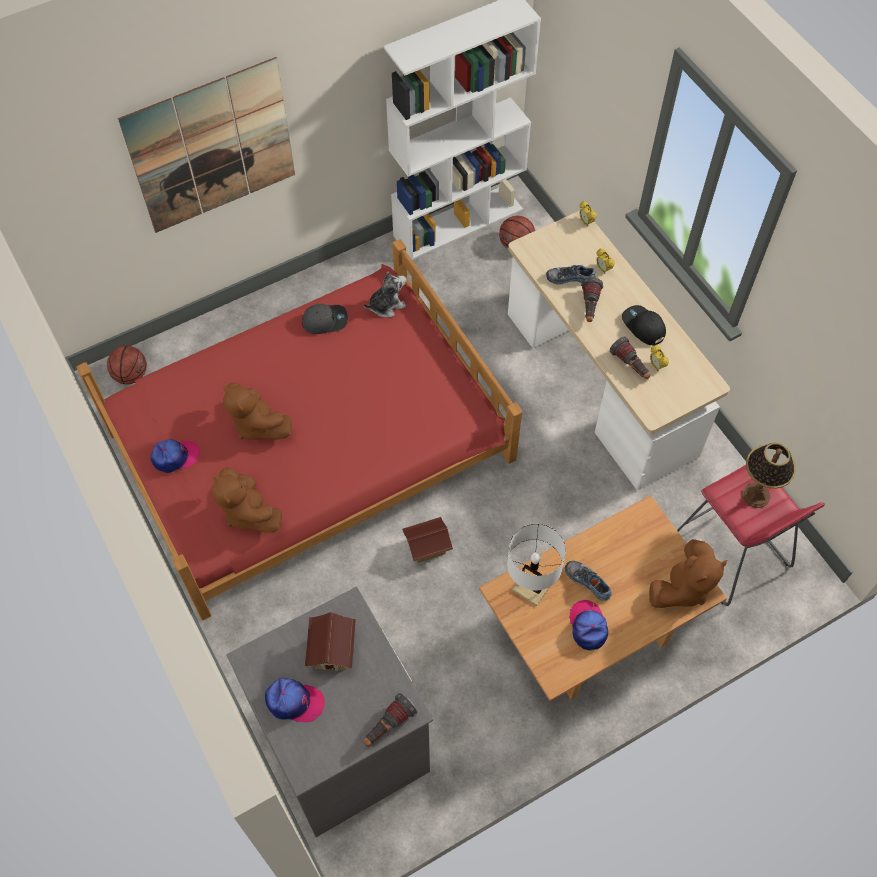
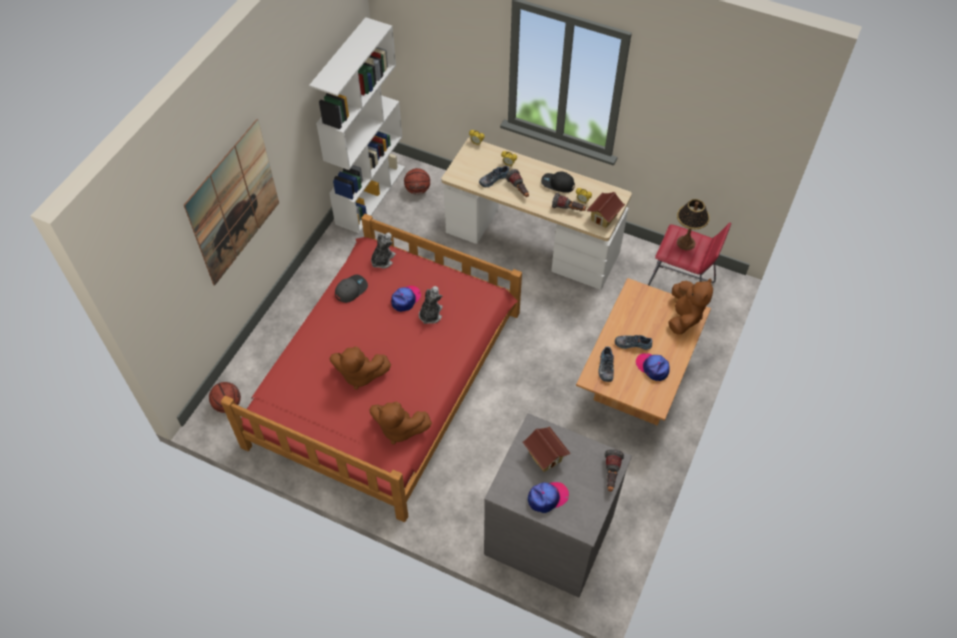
camera: 35 degrees left, 5 degrees down
cap [150,439,200,473] -> cap moved to [391,286,421,312]
toy house [402,517,453,563] -> toy house moved to [586,192,625,228]
white table lamp [507,524,566,606] -> shoe [598,346,614,382]
none -> plush toy [419,286,442,324]

